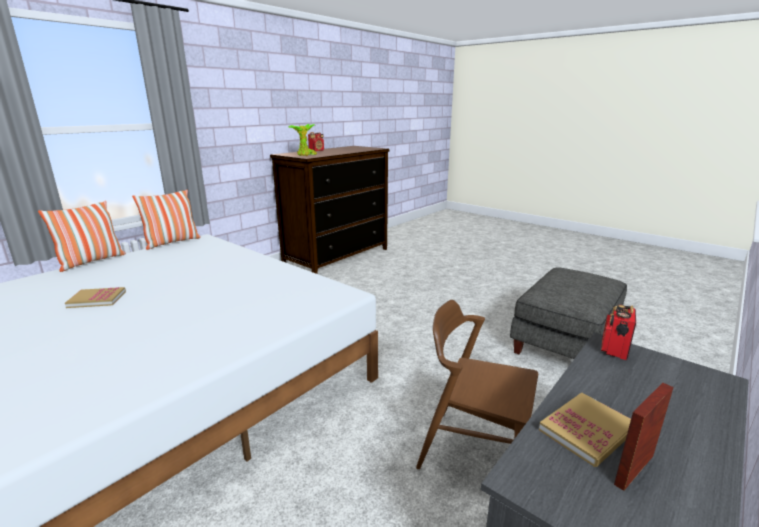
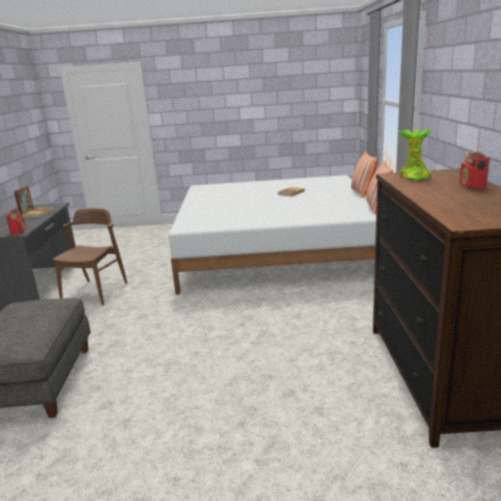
camera: 140 degrees right, 0 degrees up
brown chair [416,300,538,469] -> brown chair turned 60 degrees counterclockwise [53,208,127,305]

